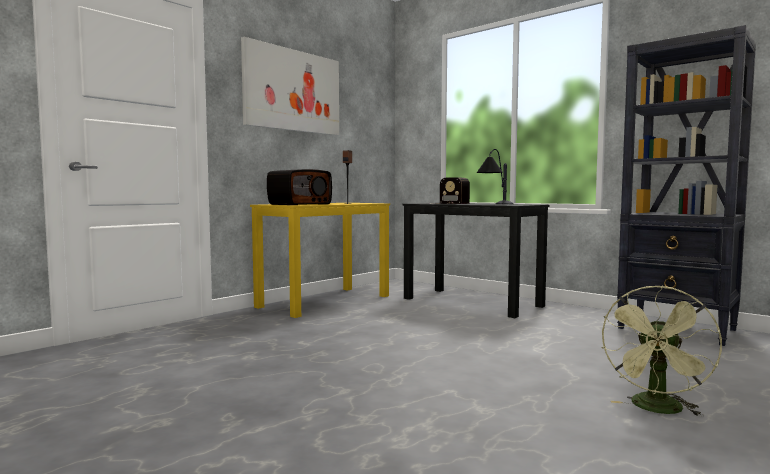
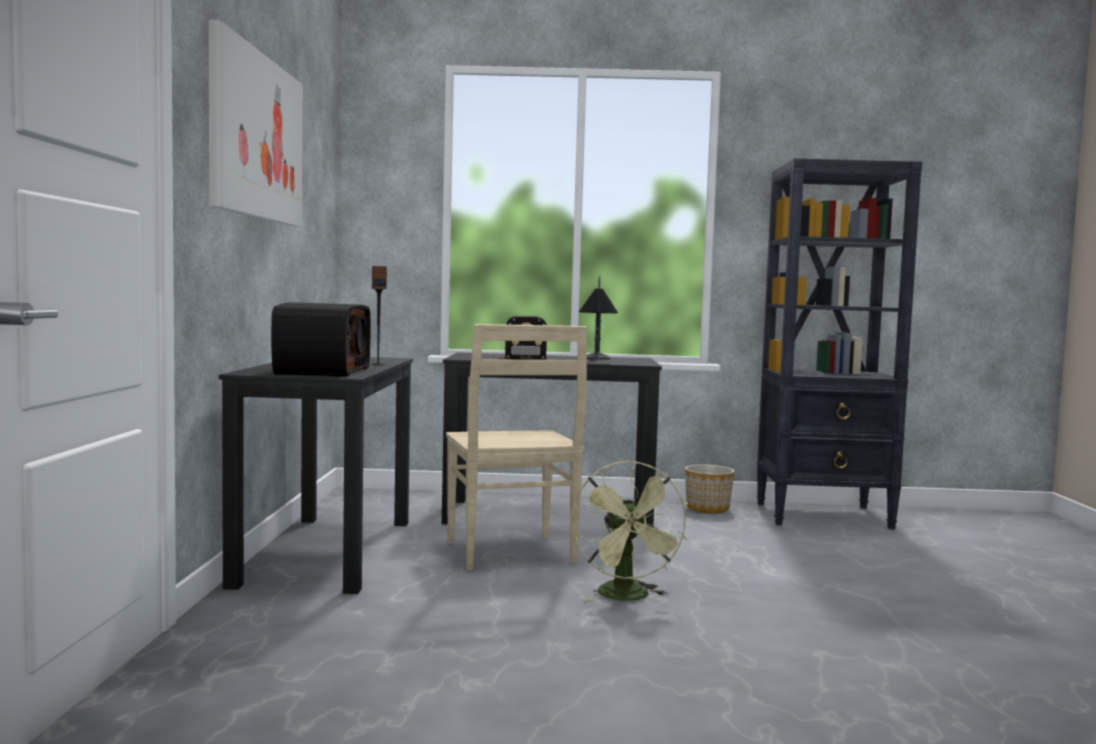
camera: 40 degrees left, 0 degrees up
yellow desk [250,203,390,318] -> black desk [219,357,413,594]
green fan [601,285,722,417] -> green fan moved to [572,460,688,601]
none -> beige chair [446,324,587,570]
none -> planter [685,464,735,513]

